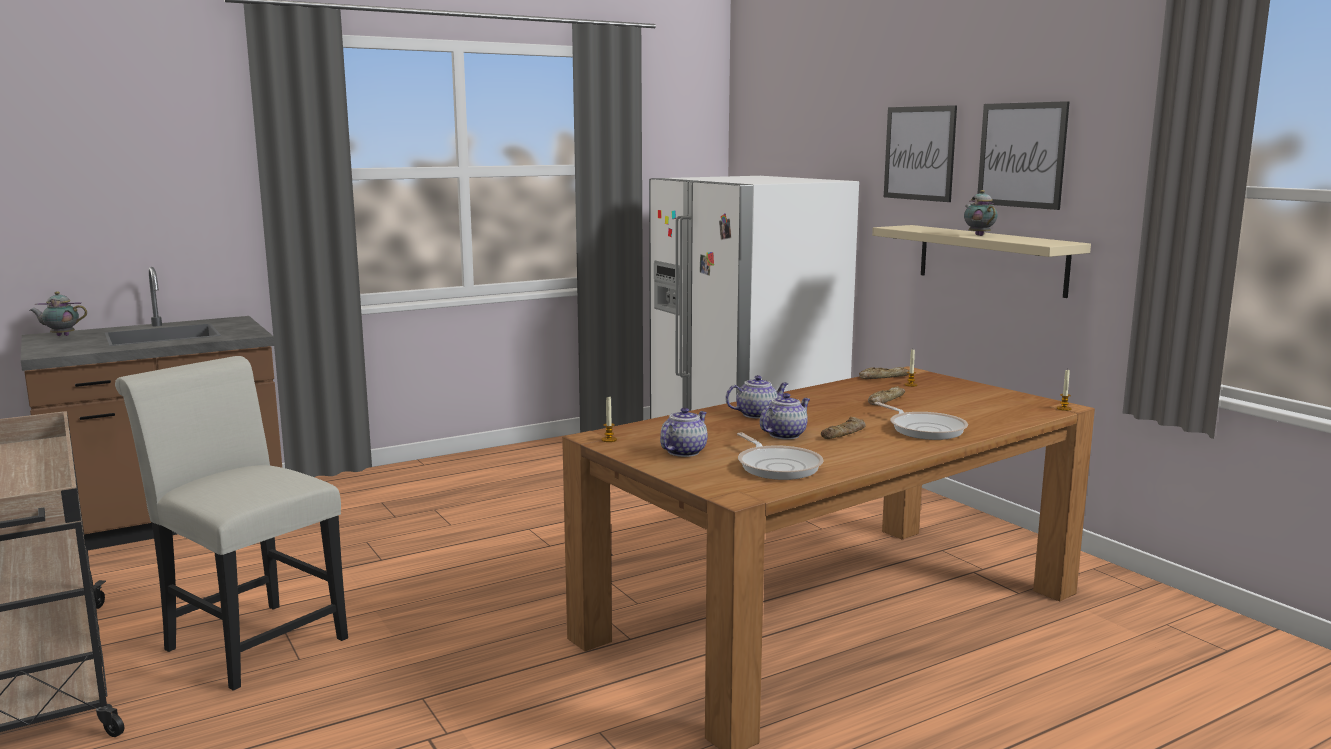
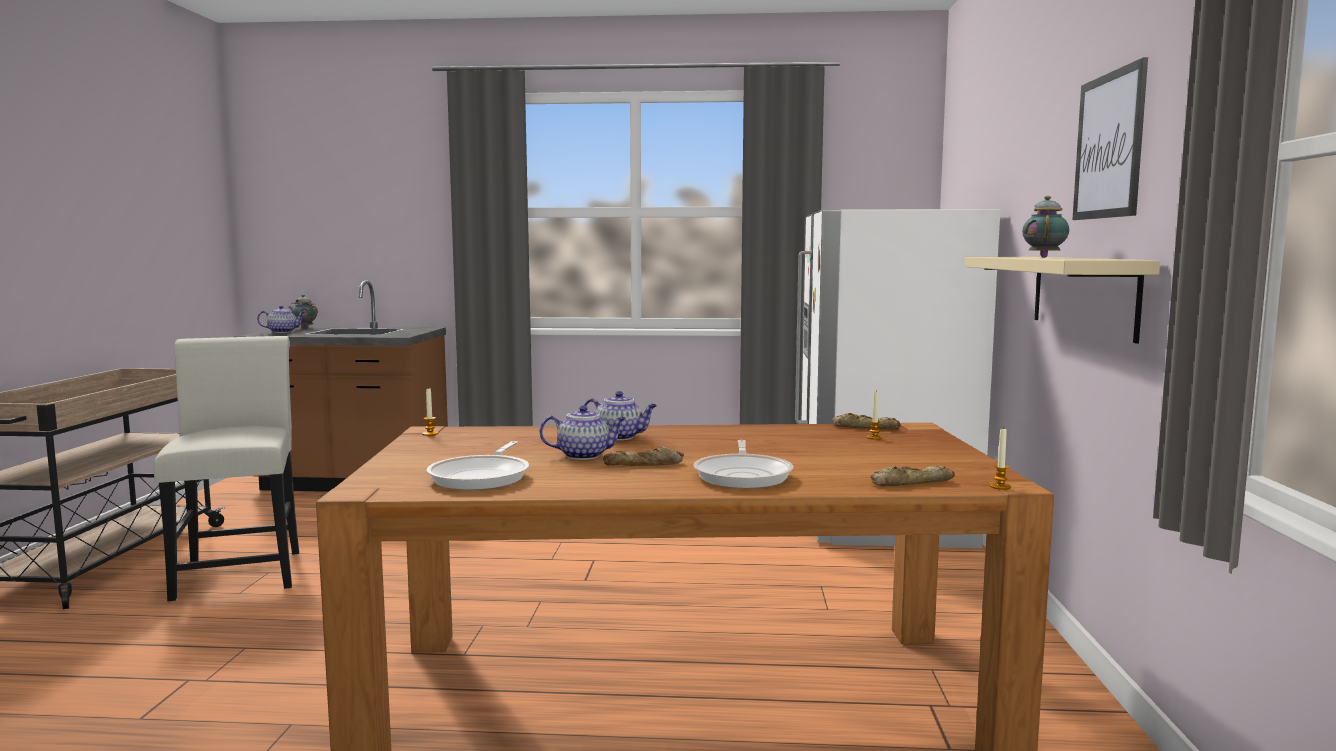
camera: 35 degrees right, 5 degrees down
teapot [660,408,708,457] -> teapot moved to [257,306,305,333]
bread [868,386,905,405] -> bread moved to [871,466,955,486]
picture [884,105,957,202] -> none

